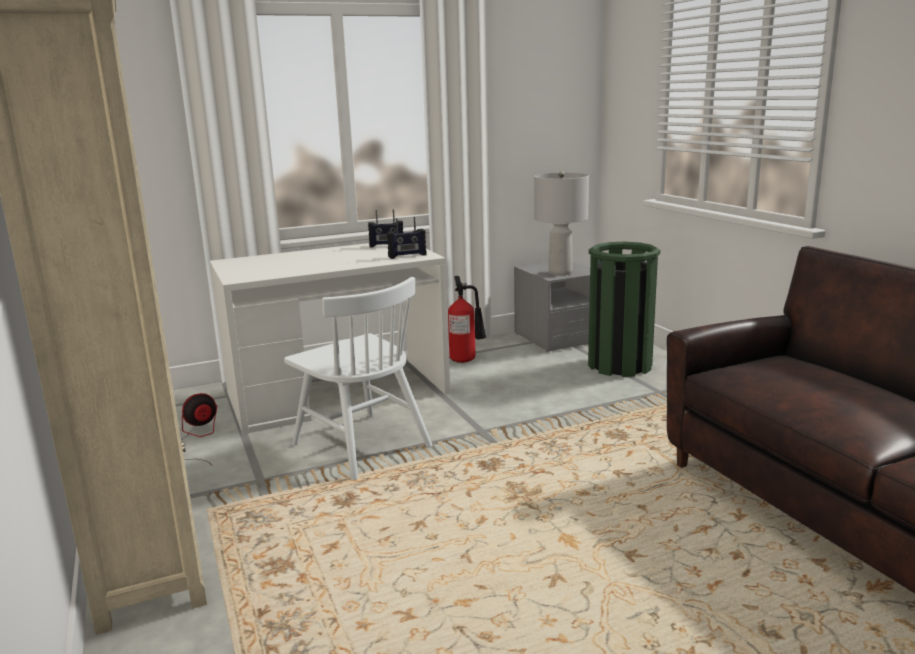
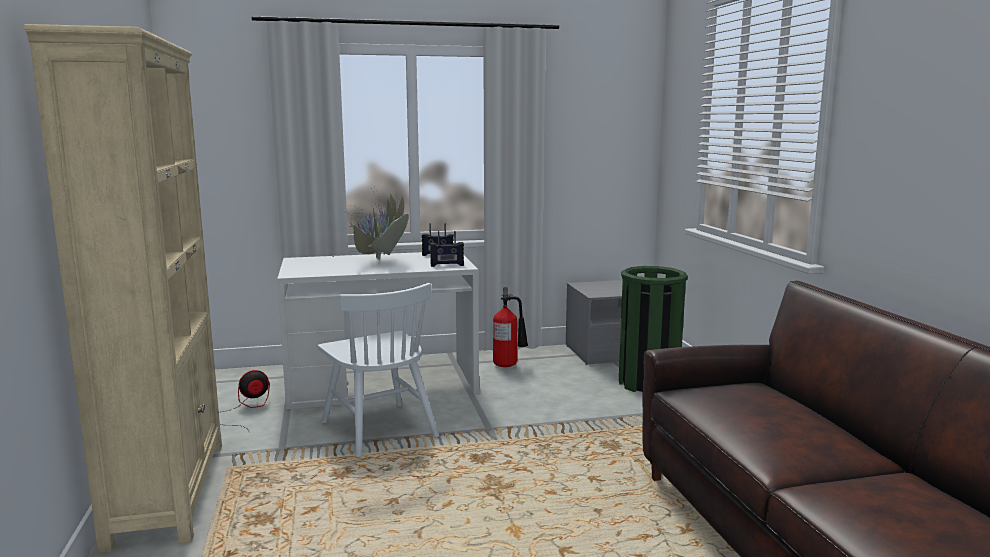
camera: 10 degrees right, 5 degrees down
grey table lamp [534,171,589,275] -> none
none -> potted plant [332,191,409,260]

